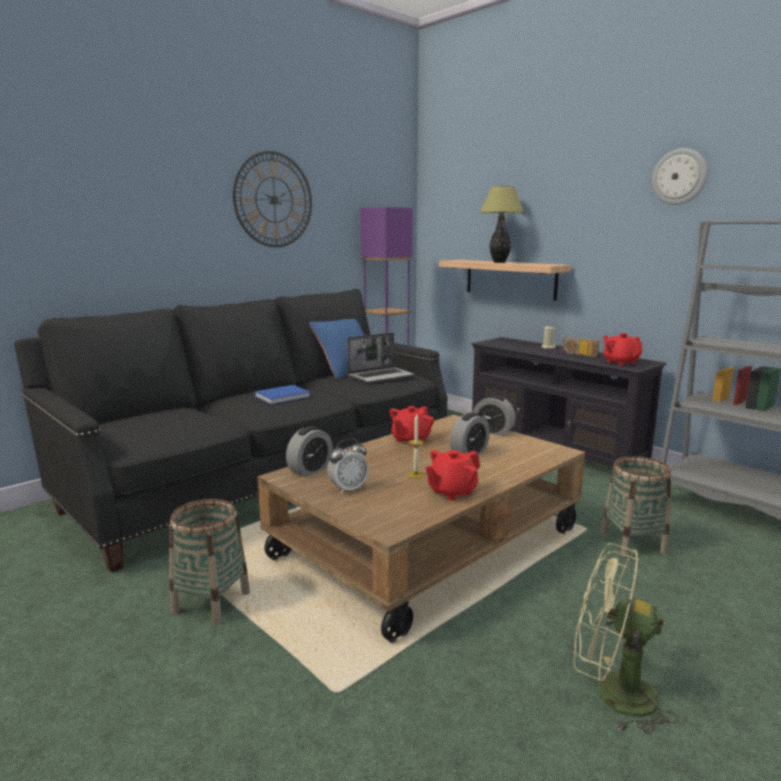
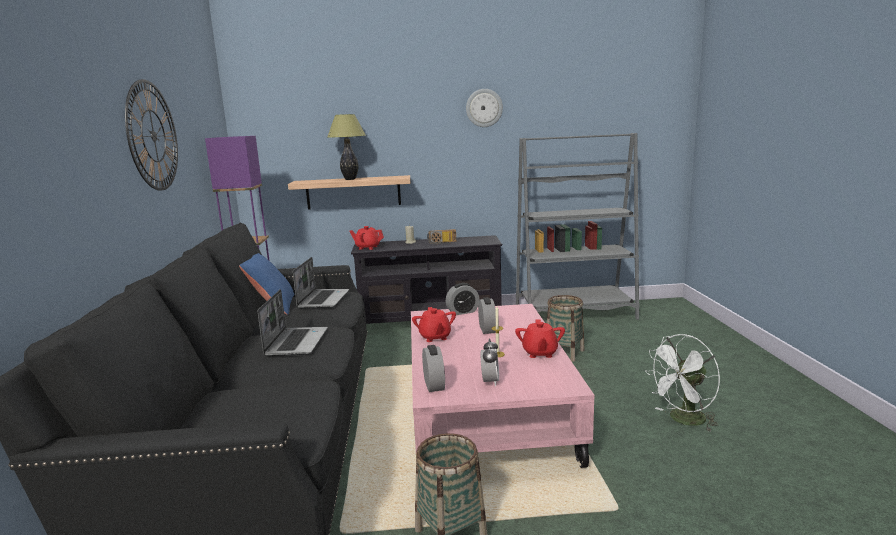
camera: 50 degrees left, 0 degrees up
blue book [254,385,311,404] -> laptop [258,289,328,356]
brown coffee table [257,415,585,643] -> pink coffee table [411,304,595,468]
green fan [573,543,679,735] -> white fan [645,334,720,432]
red teapot [603,333,643,366] -> red teapot moved to [349,226,384,250]

